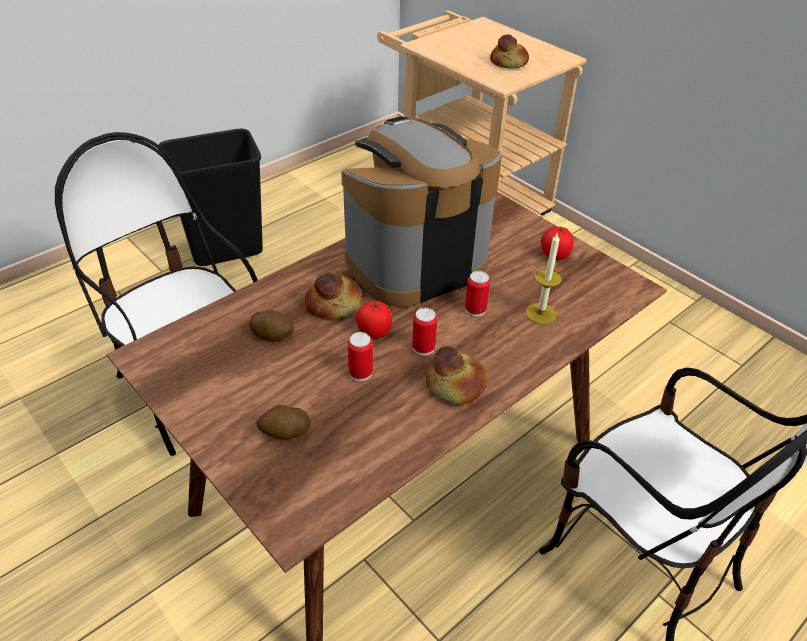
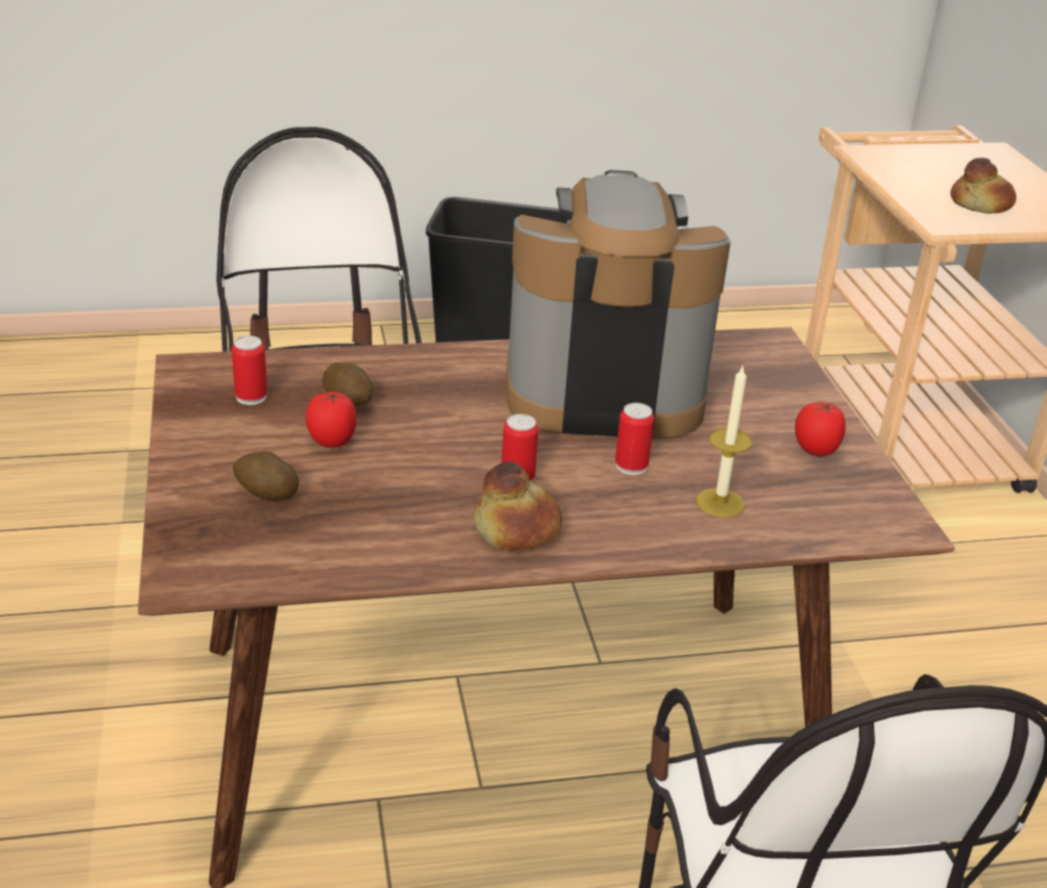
camera: 30 degrees right, 10 degrees down
bread [305,272,363,319] -> none
can [348,332,373,381] -> can moved to [232,336,267,405]
tomato [355,300,392,339] -> tomato moved to [305,392,357,448]

